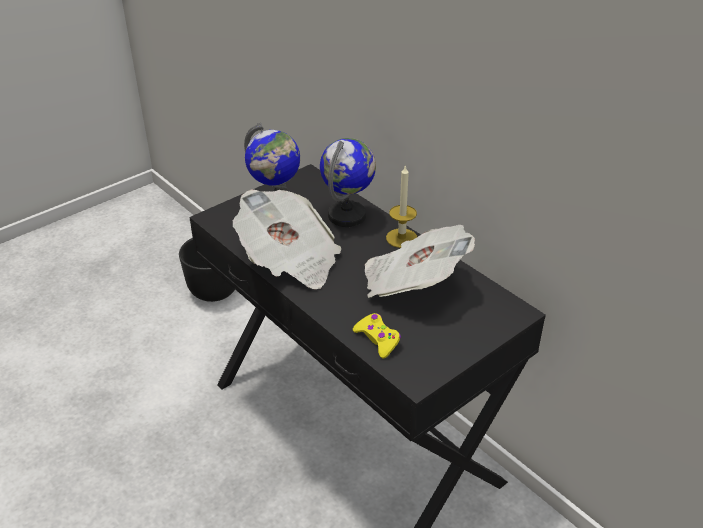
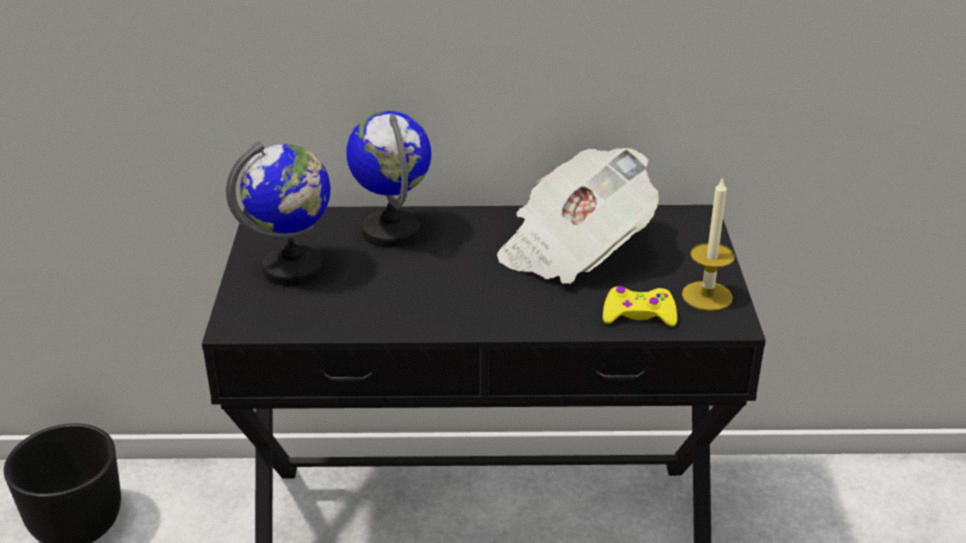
camera: 50 degrees left, 5 degrees down
newspaper [233,189,342,289] -> none
candle [386,165,417,248] -> candle moved to [682,176,735,311]

